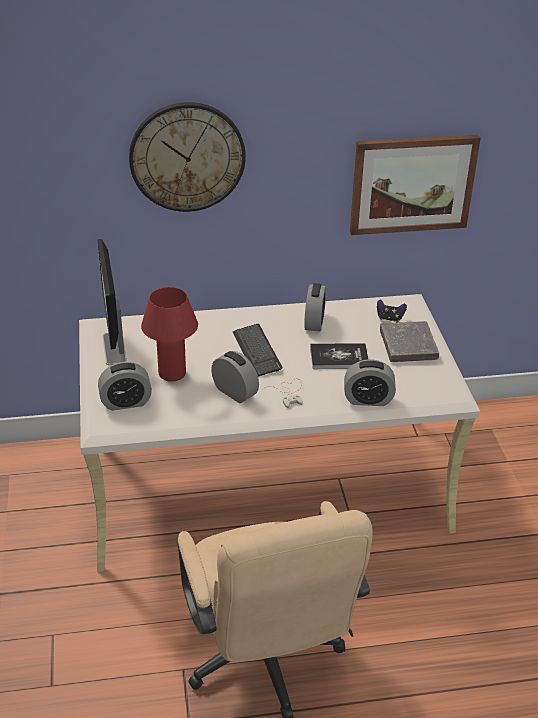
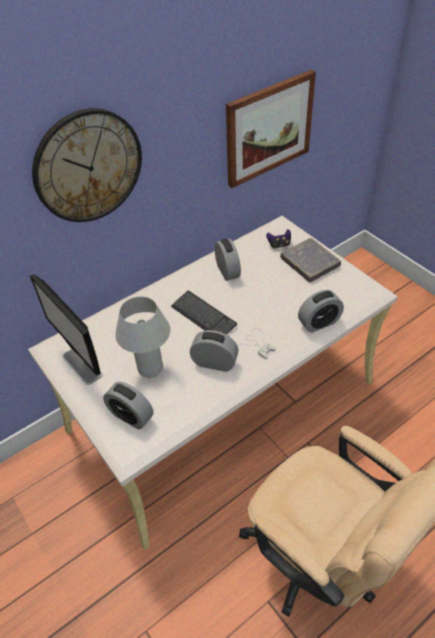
camera: 25 degrees left, 10 degrees up
alarm clock [98,362,152,411] -> alarm clock turned 75 degrees clockwise [103,382,154,429]
red table lamp [141,287,198,382] -> white table lamp [115,296,170,378]
book [310,343,369,369] -> none

